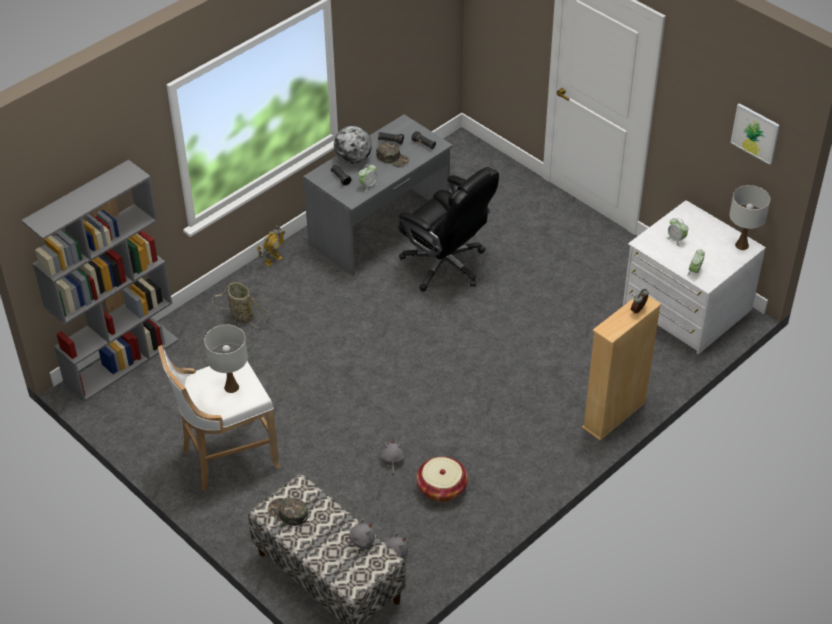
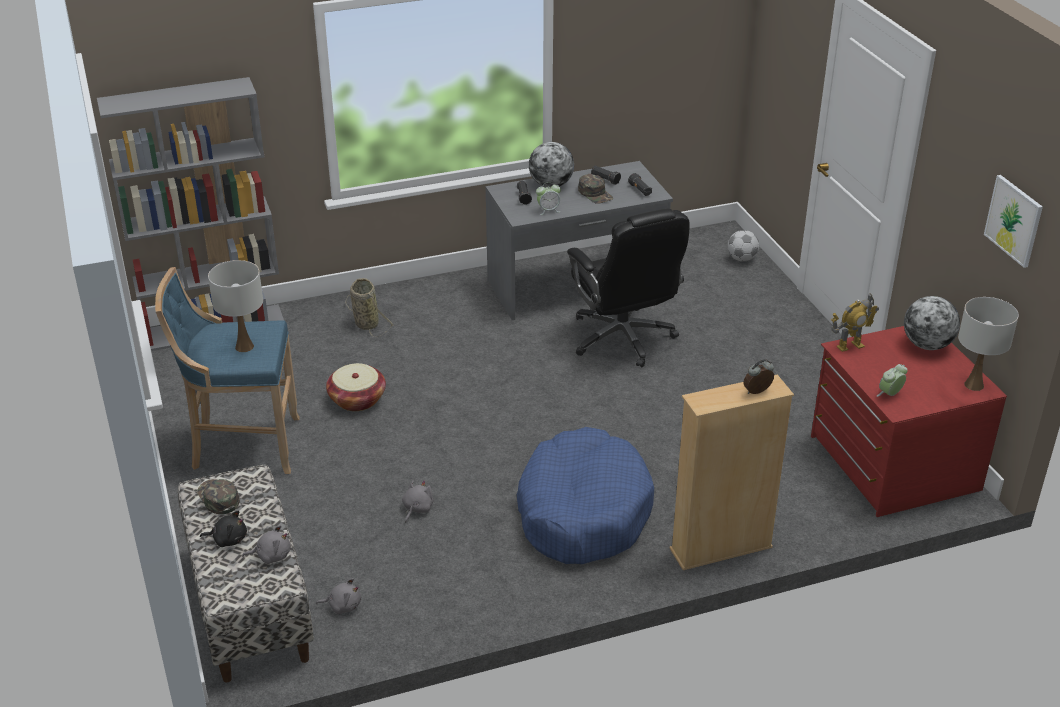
camera: 25 degrees right, 10 degrees down
white stool [158,345,281,490] -> blue stool [155,267,300,474]
toy robot [257,225,285,267] -> toy robot moved to [831,294,879,352]
basket [416,456,468,502] -> basket moved to [326,363,386,411]
white dresser [623,200,766,354] -> red dresser [811,326,1007,517]
alarm clock [666,218,689,247] -> none
none -> black plush toy [200,511,247,547]
none -> blue dog bed [517,427,654,564]
none -> football [728,230,759,262]
none -> globe [904,296,960,350]

